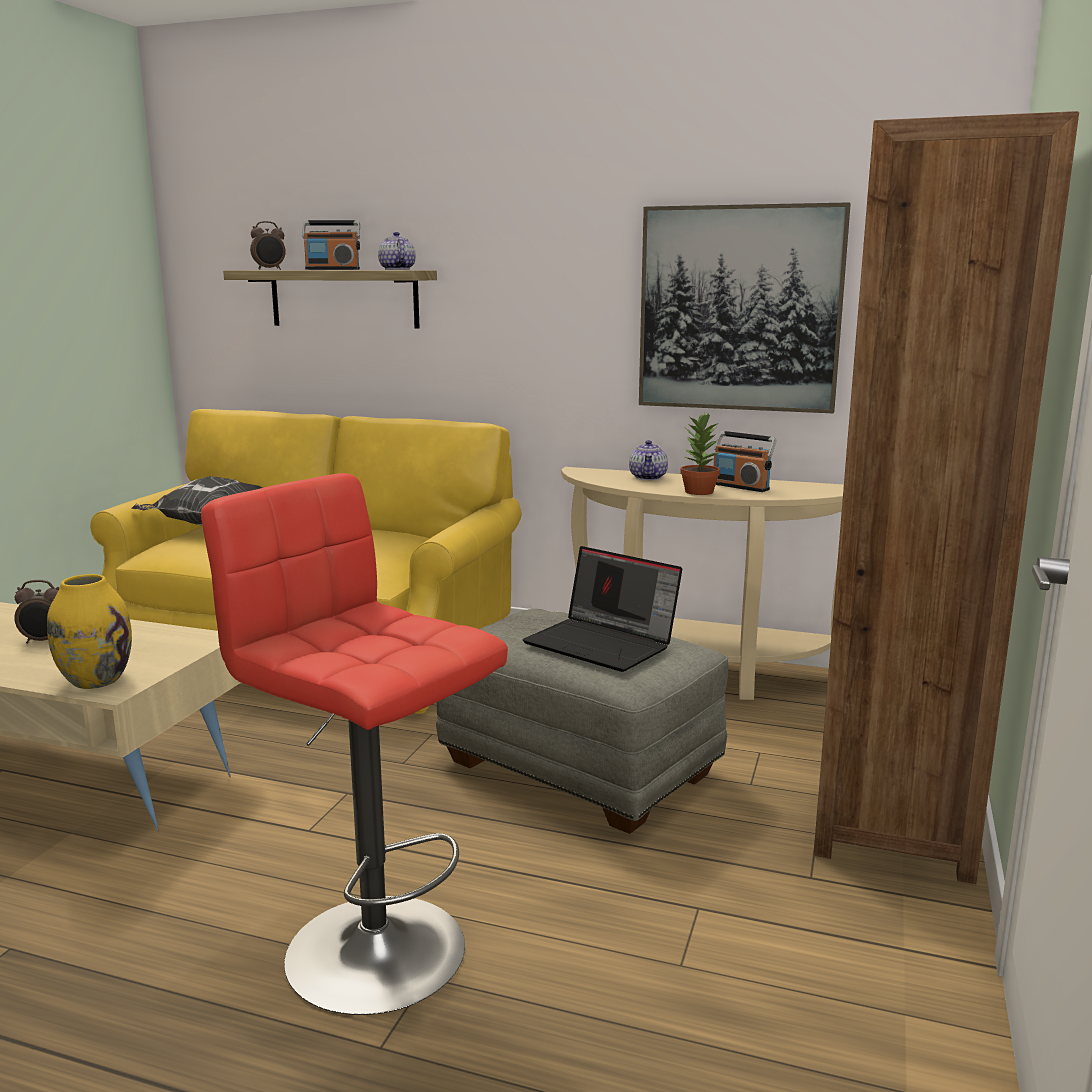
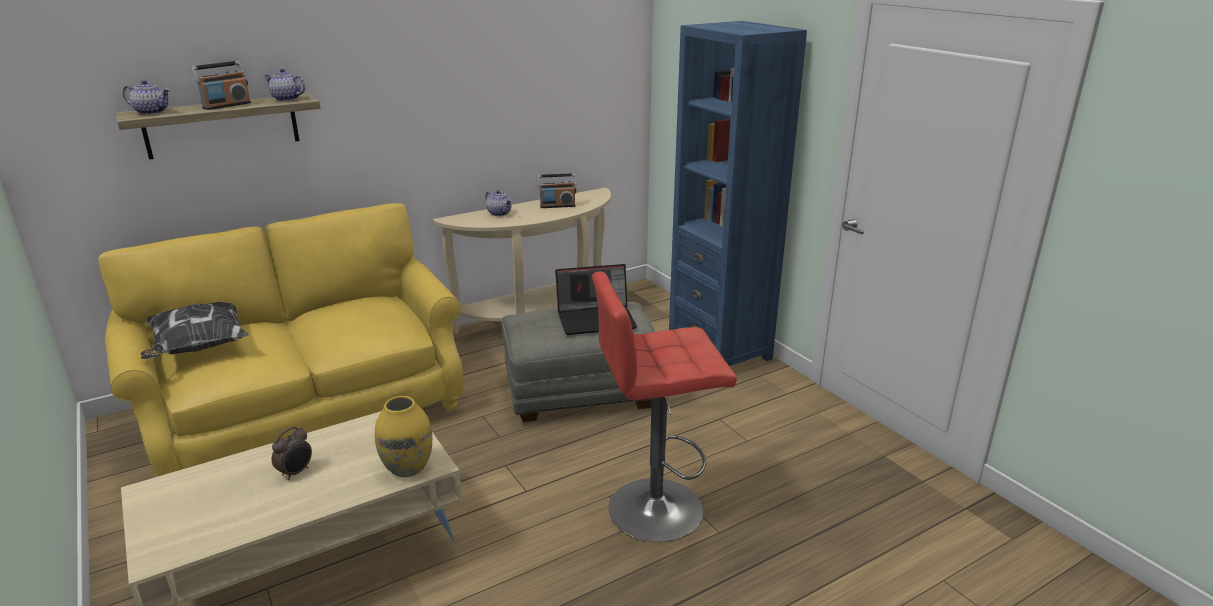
camera: 50 degrees left, 10 degrees up
alarm clock [250,221,286,270] -> teapot [123,80,170,115]
picture [639,203,851,413] -> none
potted plant [680,413,720,495] -> none
brown bookcase [813,111,1079,884] -> blue bookcase [669,21,807,366]

